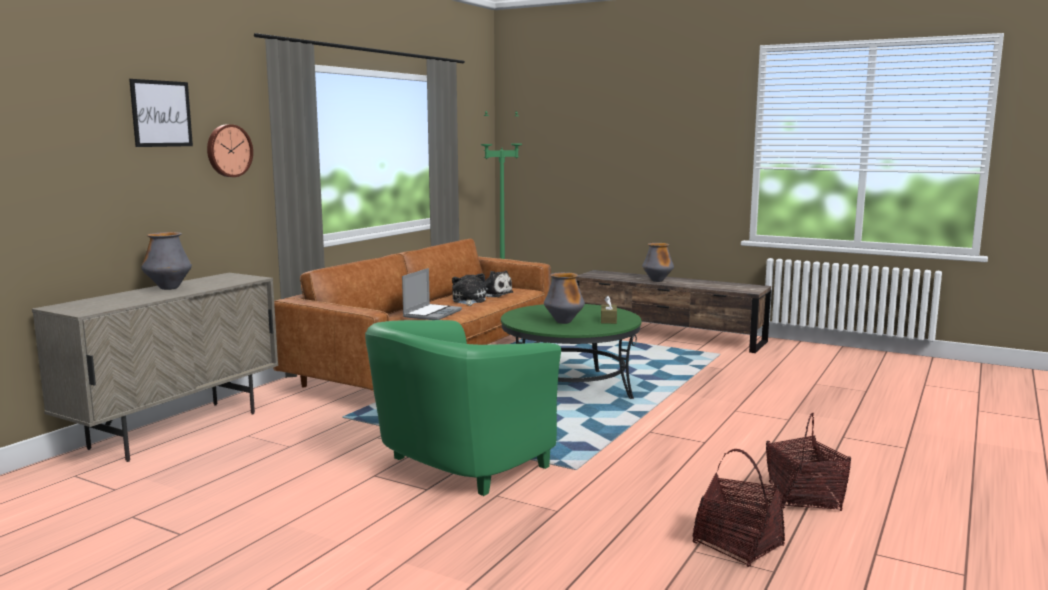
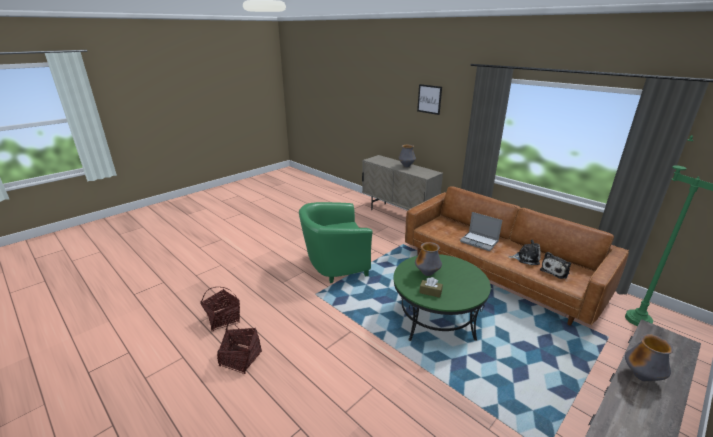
camera: 105 degrees right, 15 degrees up
wall clock [207,124,253,177] -> none
green armchair [365,320,561,496] -> green armchair turned 75 degrees counterclockwise [299,202,373,283]

